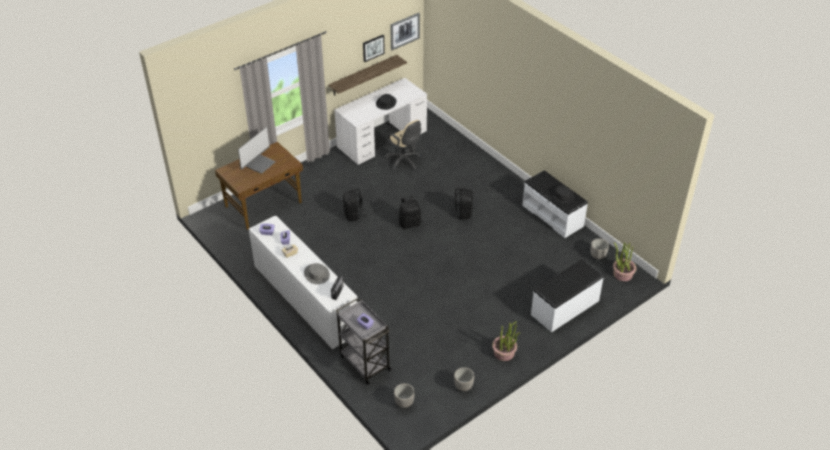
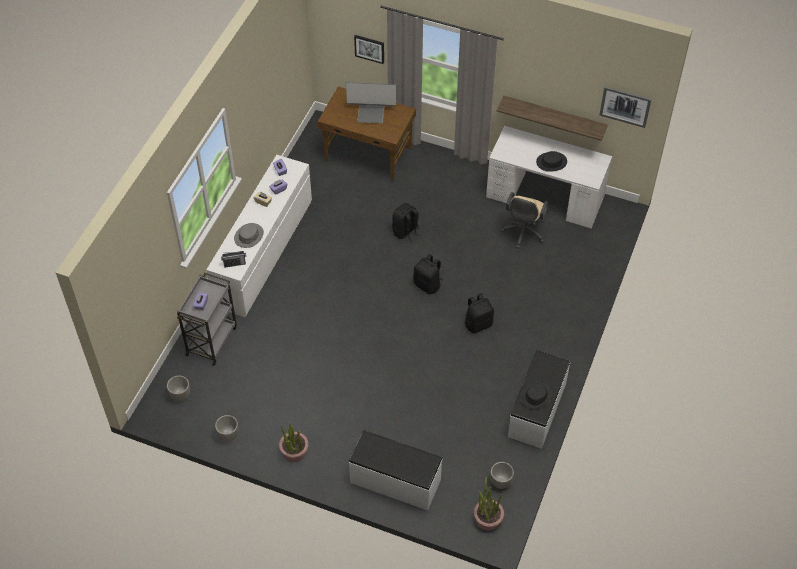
camera: 60 degrees right, 10 degrees up
picture [363,35,385,62] -> picture moved to [354,35,384,64]

